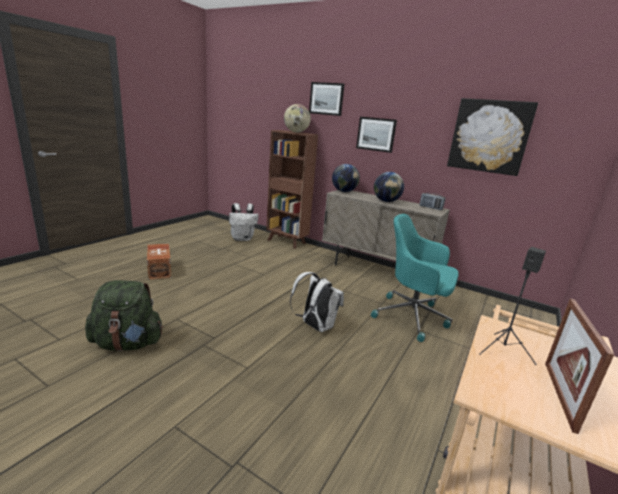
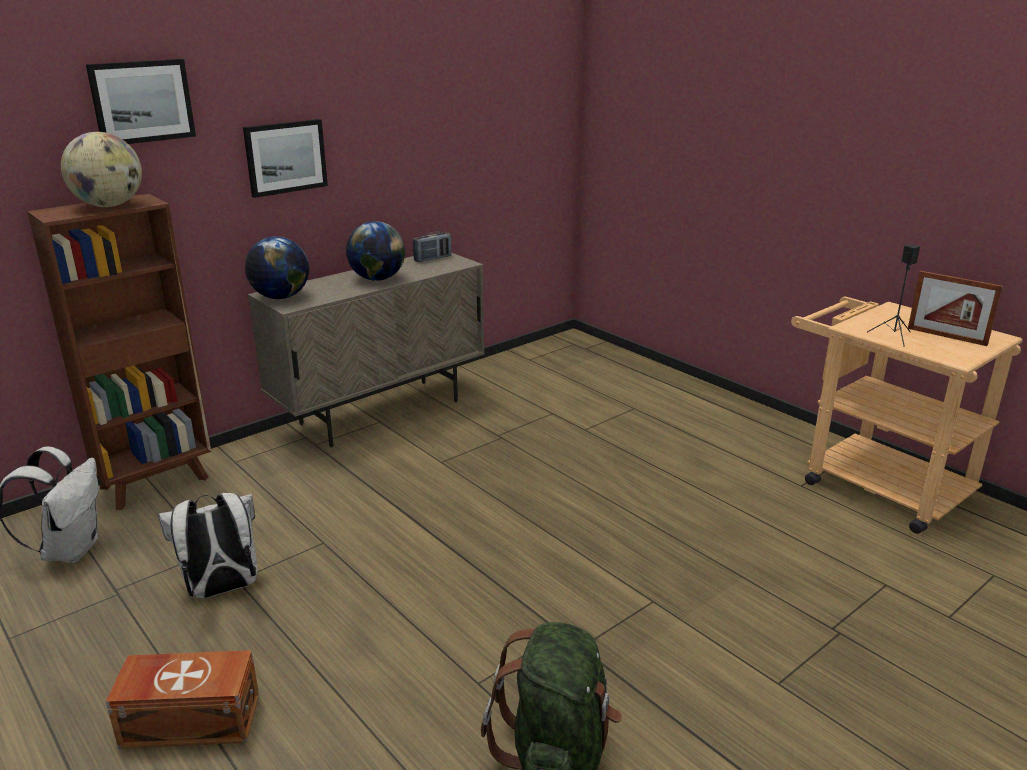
camera: 70 degrees left, 5 degrees up
white backpack [290,272,344,332] -> white backpack moved to [158,493,258,598]
turquoise office chair [371,214,459,342] -> none
picture [447,98,538,176] -> none

